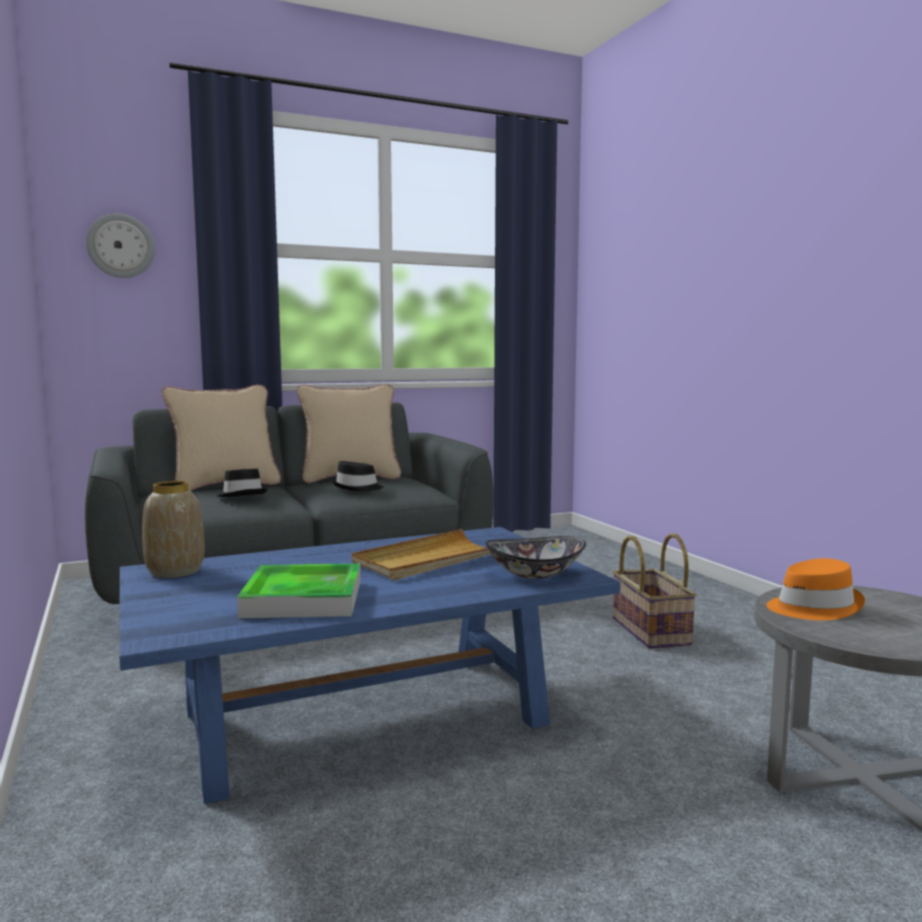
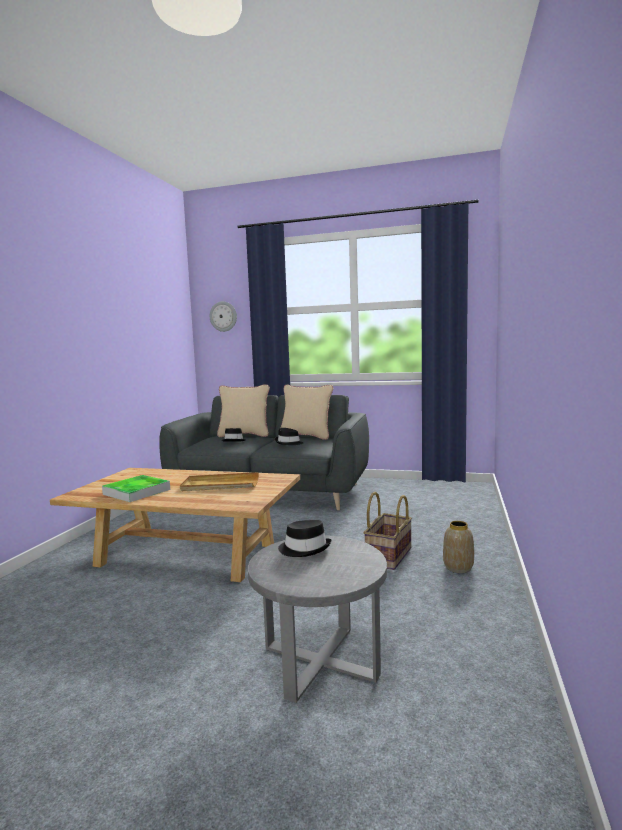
camera: 40 degrees right, 0 degrees up
blue coffee table [119,527,621,804] -> beige coffee table [50,468,300,582]
vase [142,481,204,578] -> vase moved to [443,521,474,573]
bowl [485,536,586,579] -> none
orange hat [766,558,865,620] -> black hat [278,520,331,557]

